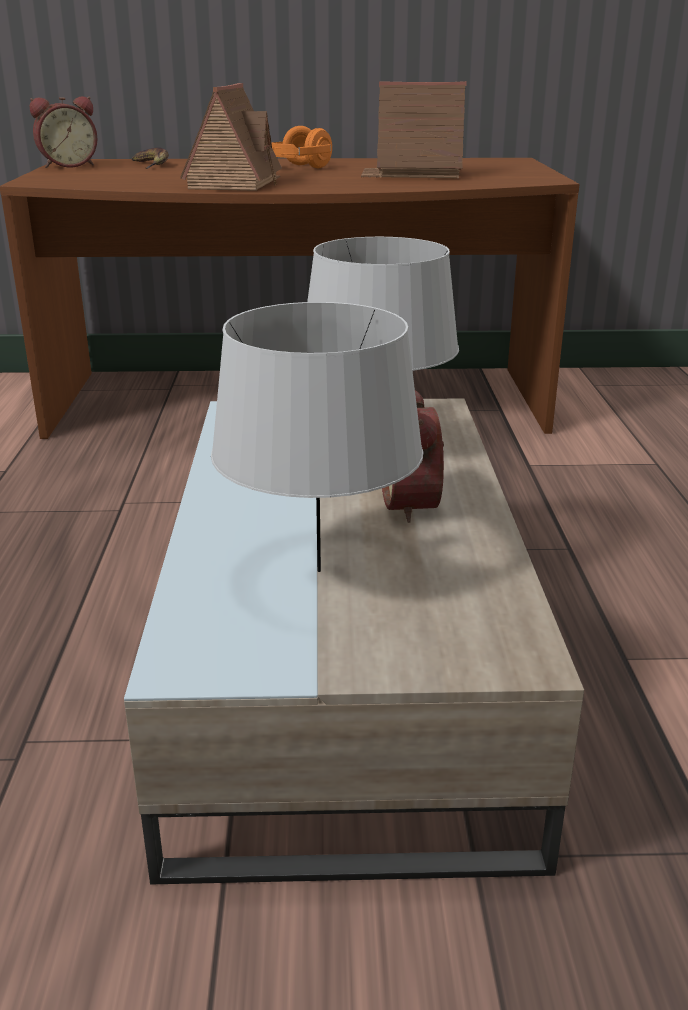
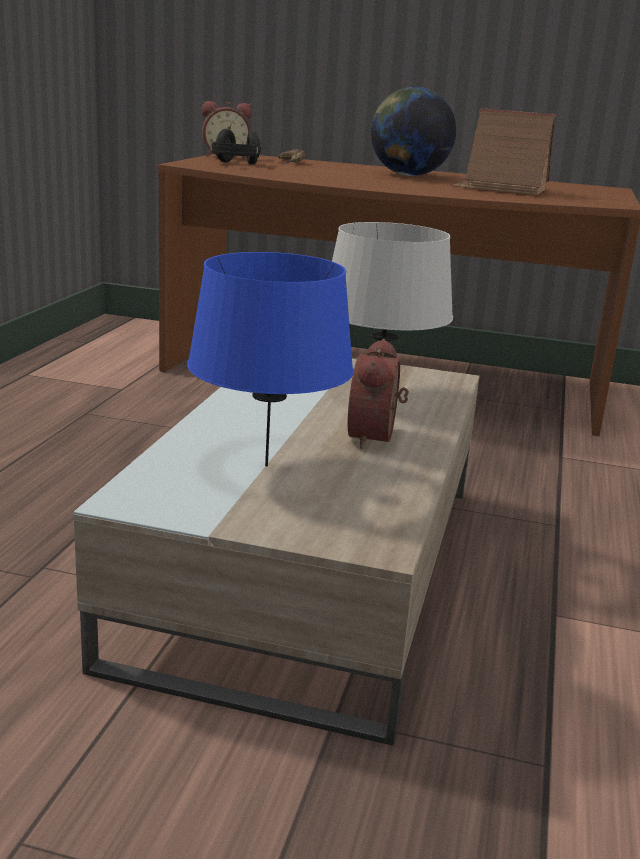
camera: 15 degrees right, 5 degrees down
toy house [180,83,282,191] -> none
grey table lamp [211,302,423,572] -> blue table lamp [187,252,354,466]
orange headphones [271,126,332,169] -> globe [371,87,456,176]
none -> black headphones [210,129,261,164]

